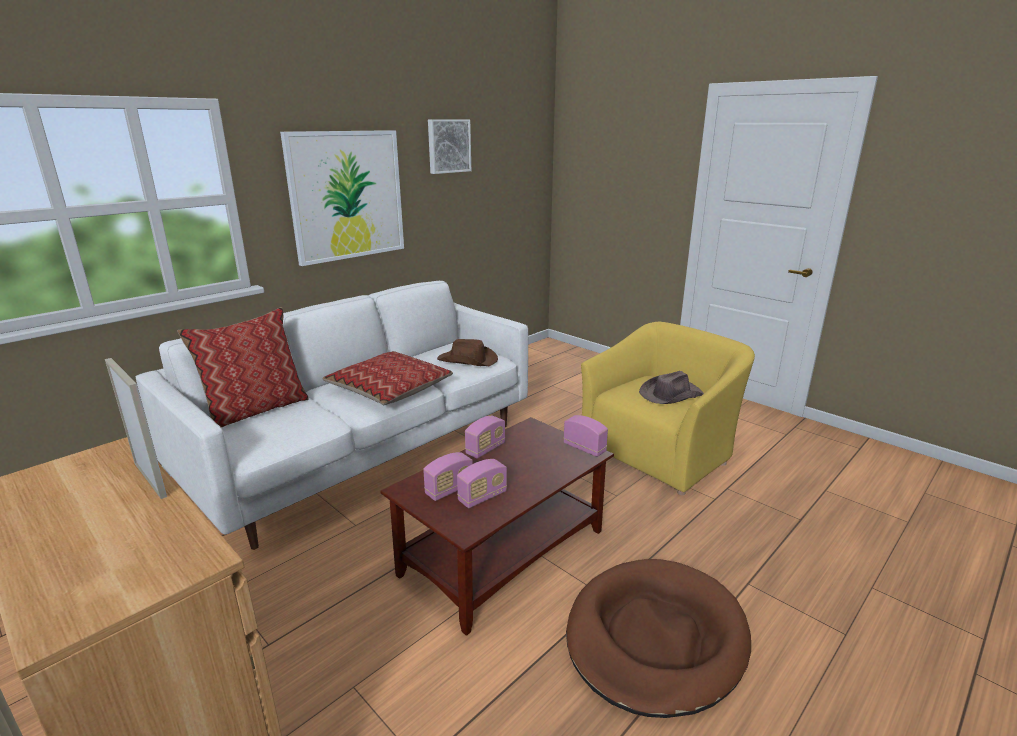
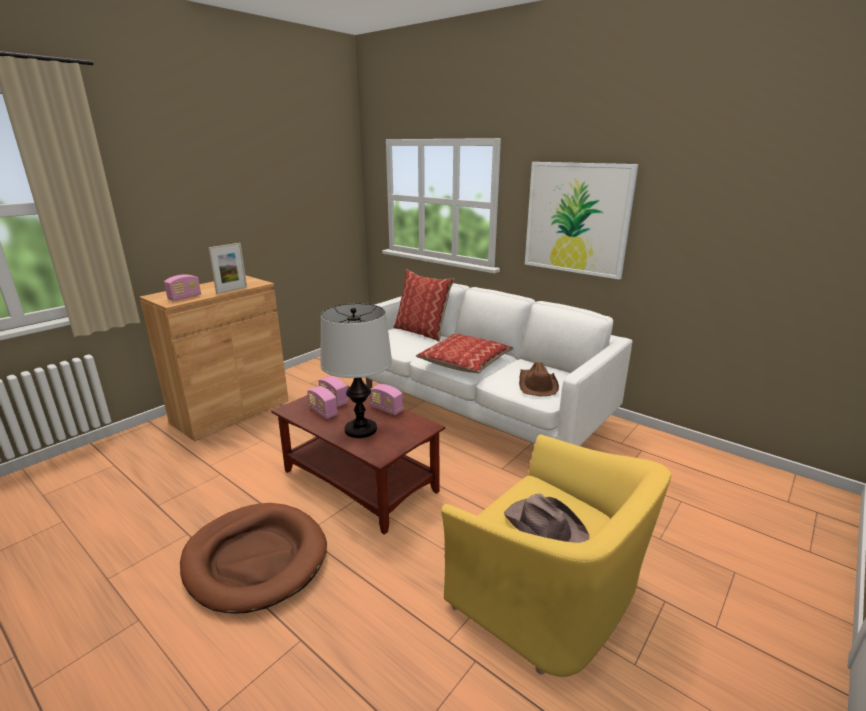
camera: 85 degrees right, 0 degrees up
picture [428,119,471,174] -> none
radio [563,415,608,457] -> radio moved to [164,274,201,301]
none -> table lamp [320,303,392,438]

